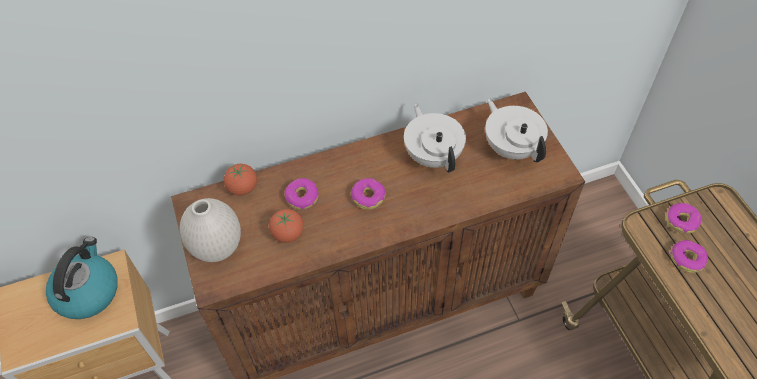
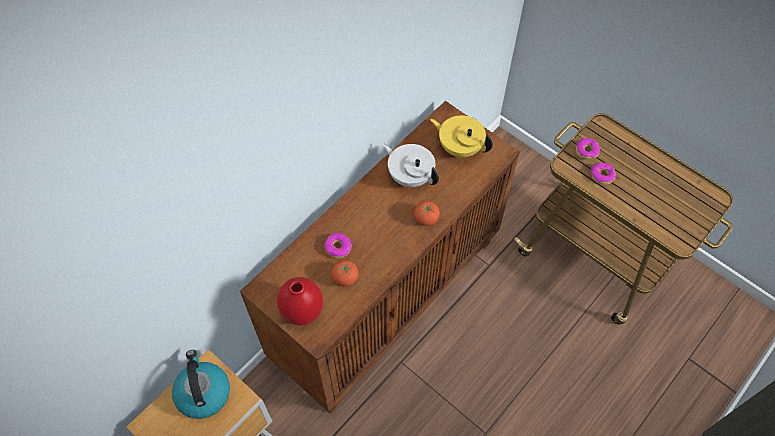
camera: 30 degrees left, 5 degrees up
white vase [180,198,241,262] -> red vase [277,277,323,325]
tomato [224,164,257,196] -> tomato moved to [414,201,440,226]
donut [351,178,386,210] -> none
white teapot [485,98,548,162] -> yellow teapot [430,115,493,158]

